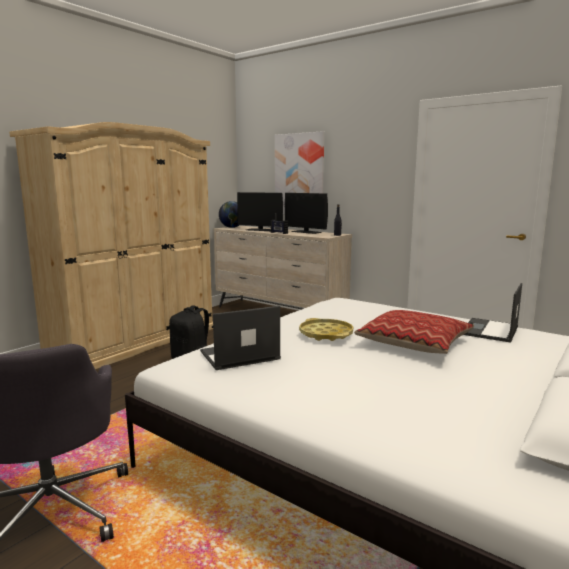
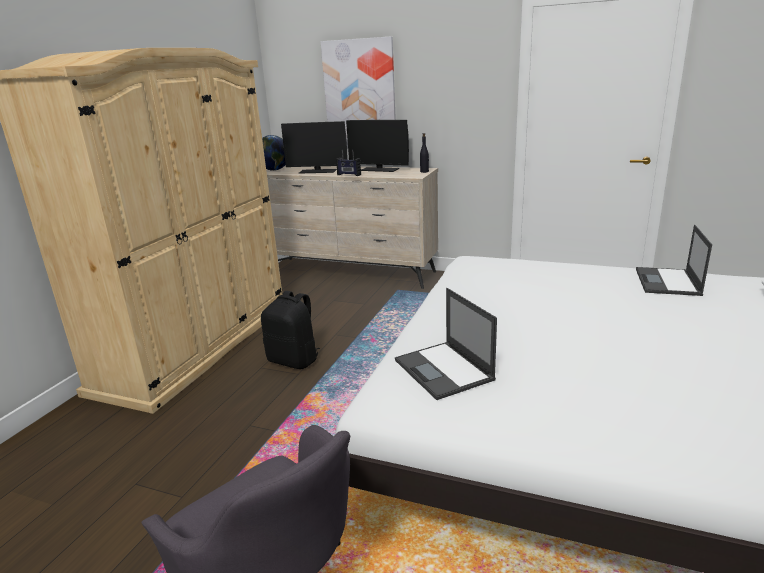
camera: 15 degrees left, 10 degrees up
laptop [200,306,281,370] -> laptop turned 75 degrees counterclockwise [395,288,497,400]
yellow tray [299,318,353,341] -> none
pillow [354,310,474,354] -> none

